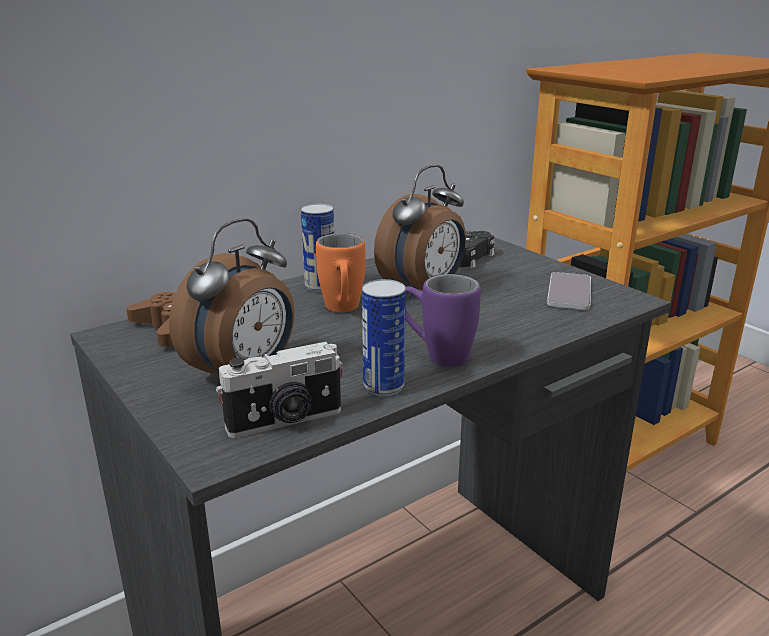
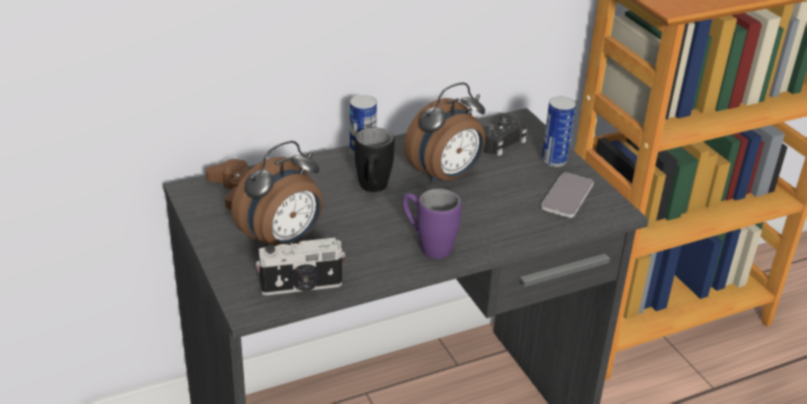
camera: 10 degrees right, 10 degrees up
orange mug [316,233,366,312] -> black mug [354,127,395,192]
can [362,279,406,396] -> can moved to [542,96,576,167]

